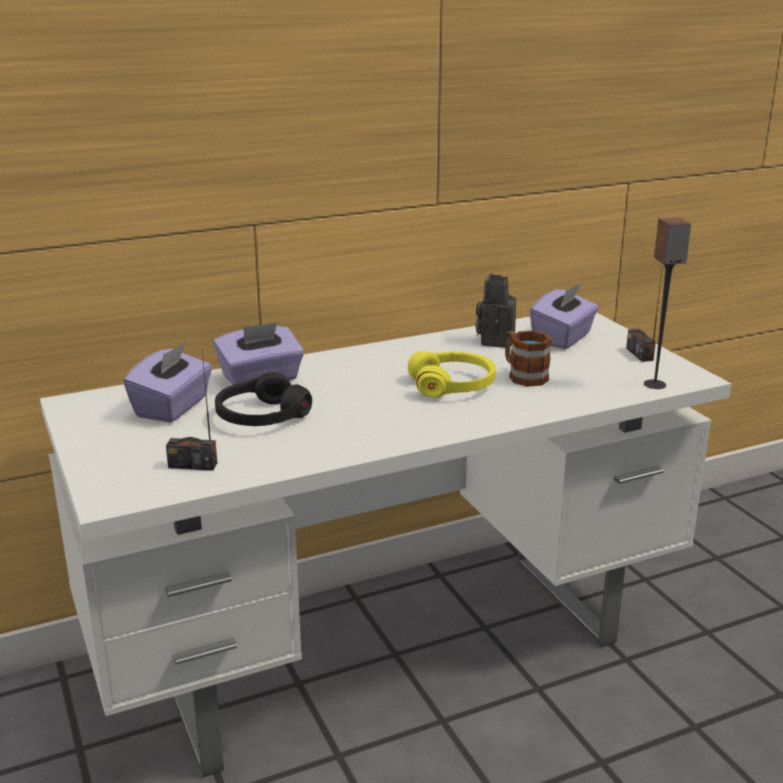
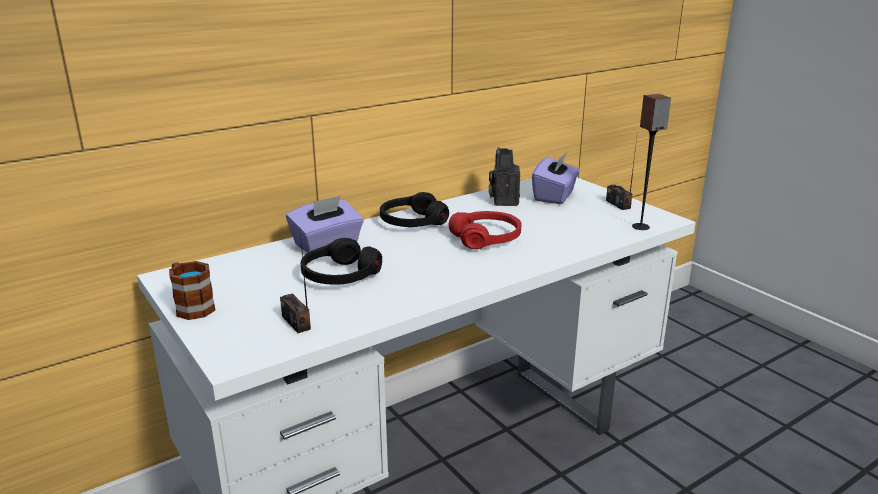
camera: 10 degrees left, 0 degrees up
purple tissue box [123,342,212,423] -> none
radio [166,350,217,471] -> radio turned 60 degrees clockwise [280,231,311,333]
yellow headphones [408,351,496,397] -> red headphones [449,211,521,249]
mug [505,331,552,387] -> mug moved to [169,261,215,320]
none -> black headphones [380,192,449,227]

